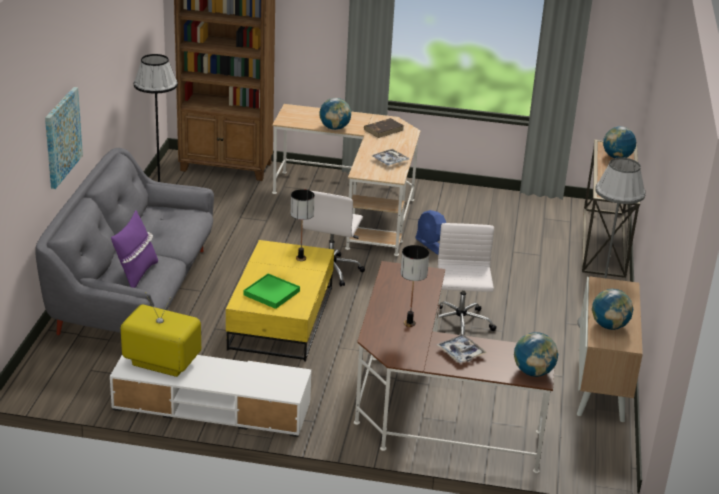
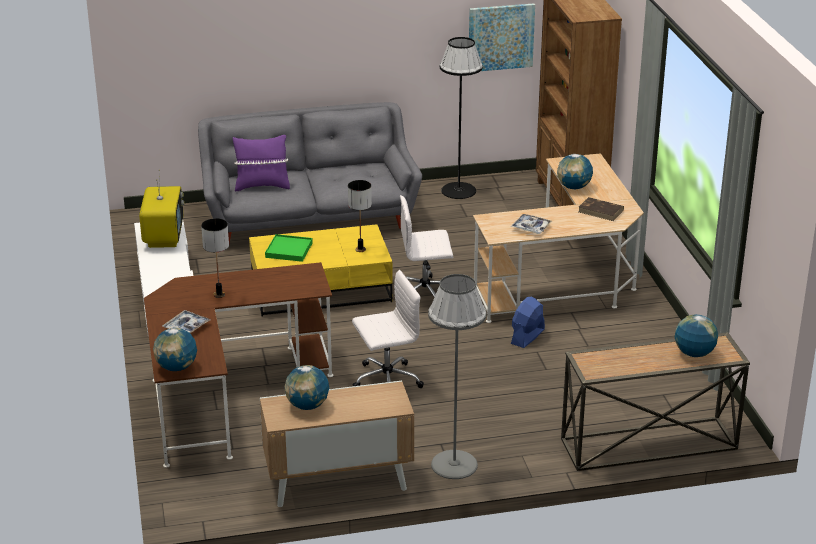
camera: 70 degrees right, 0 degrees up
picture [45,87,83,189] -> picture moved to [469,3,535,71]

